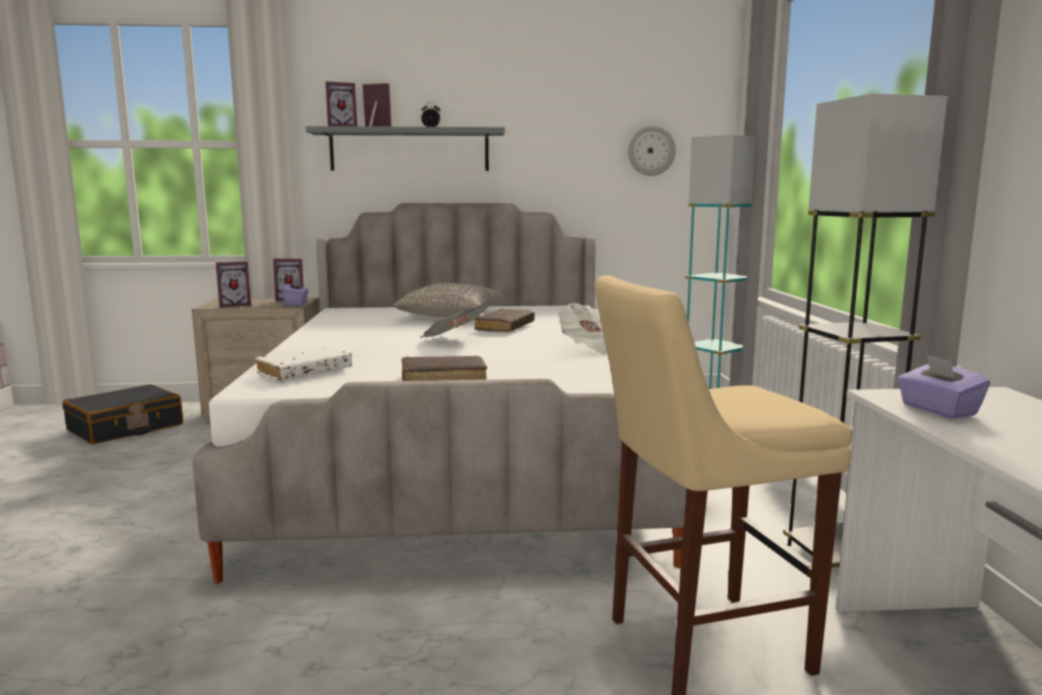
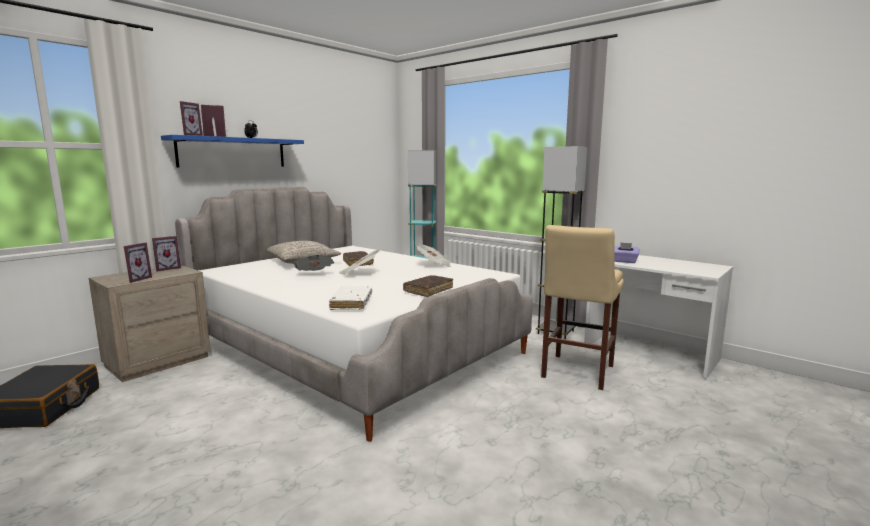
camera: 45 degrees left, 0 degrees up
purple tissue box [282,278,309,306] -> none
grey shelf [306,126,505,171] -> blue shelf [161,135,304,167]
wall clock [628,126,676,176] -> none
none -> newspaper [293,255,334,271]

